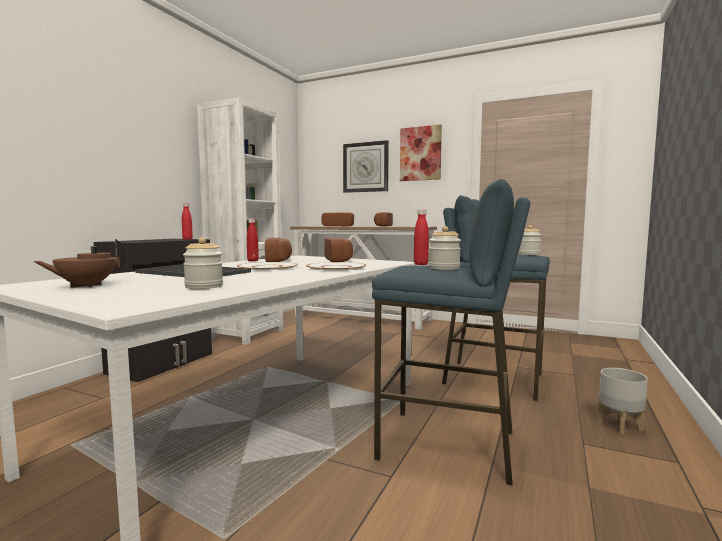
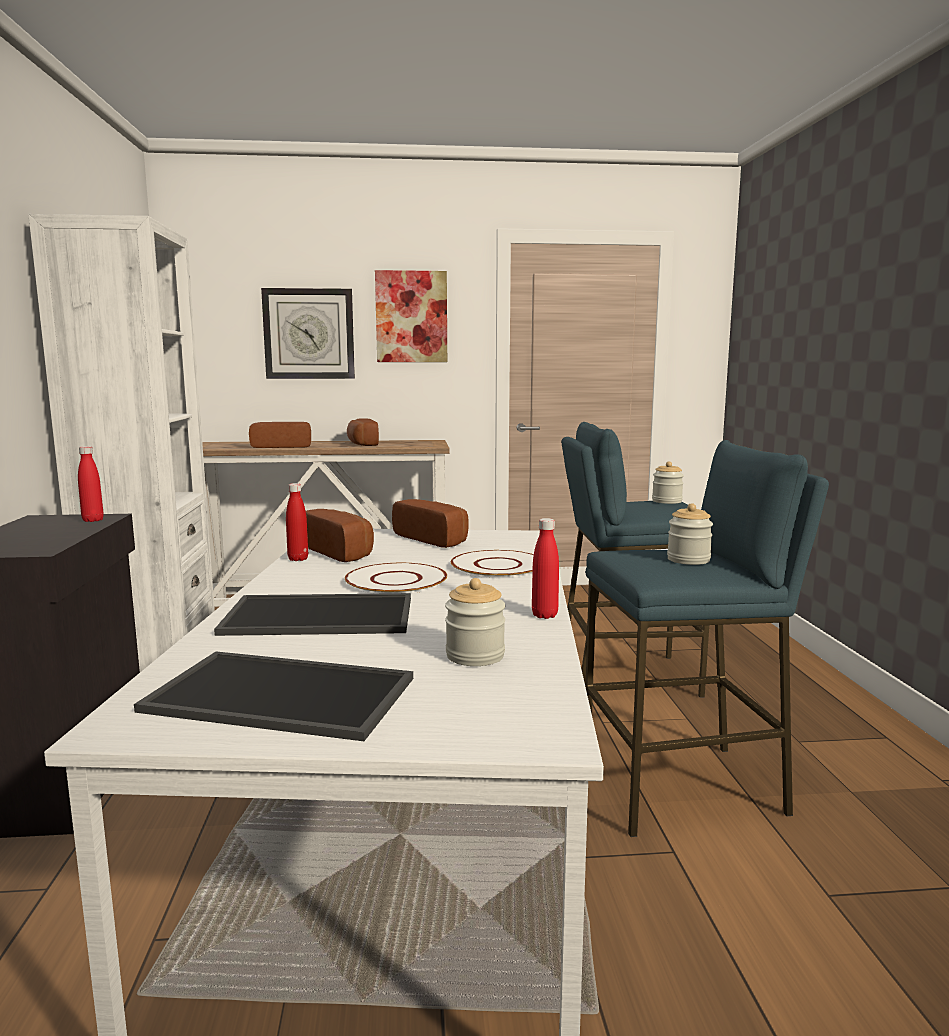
camera: 30 degrees left, 5 degrees up
brown teapot [33,239,126,288] -> tray [134,651,413,741]
red bottle [414,209,429,265] -> red bottle moved to [532,518,559,619]
grey planter [597,368,648,436] -> none

